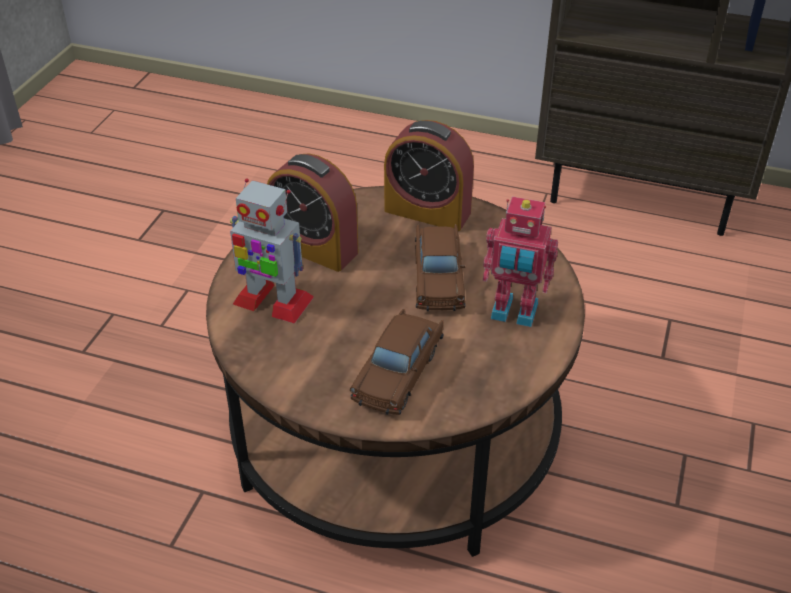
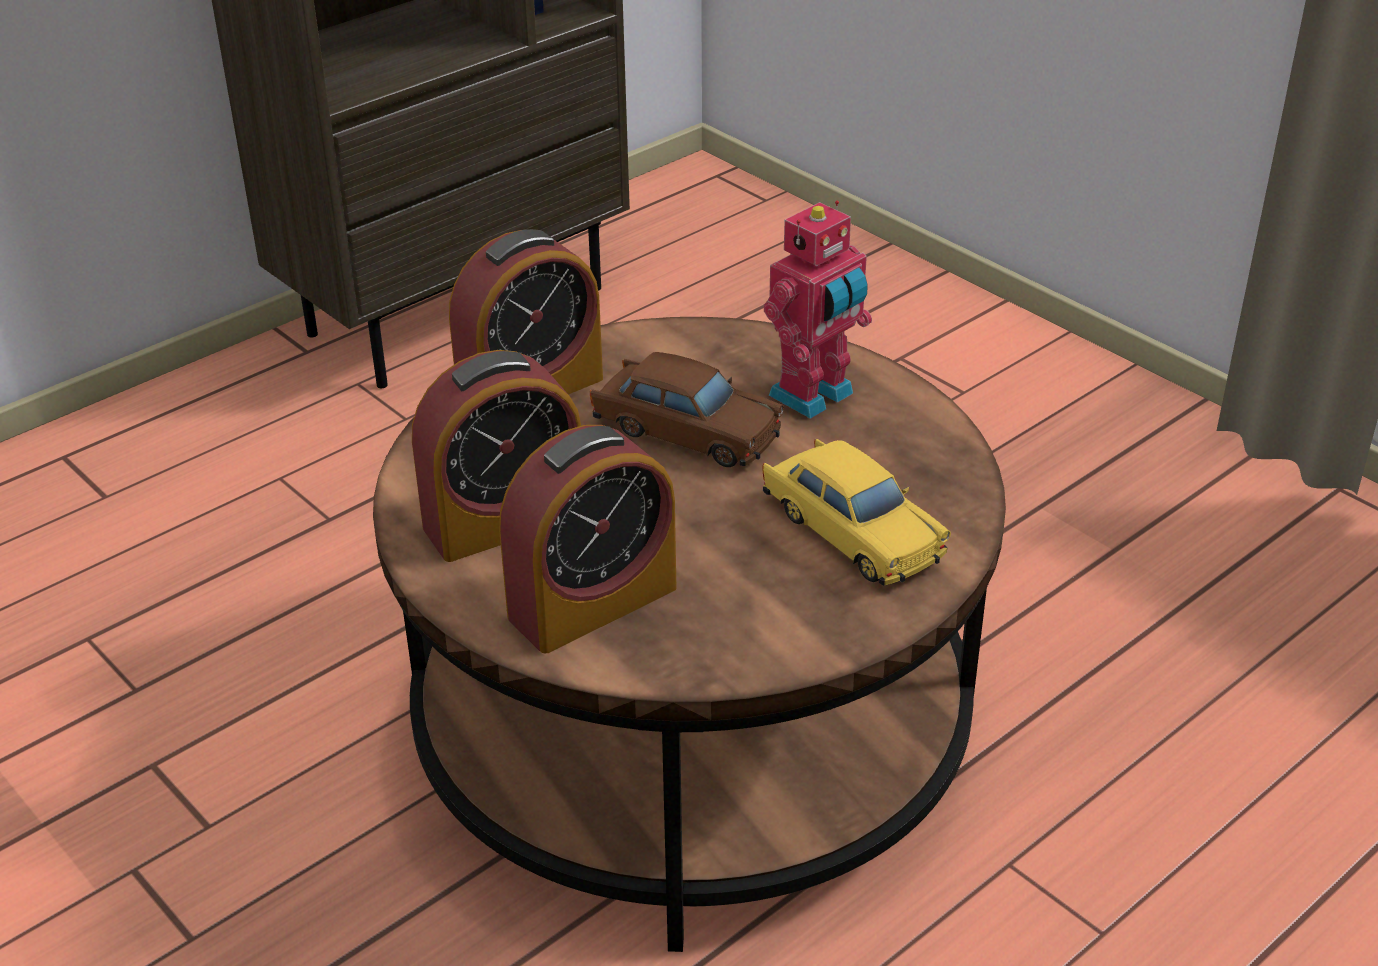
camera: 60 degrees left, 5 degrees down
toy robot [230,178,314,324] -> alarm clock [499,425,676,654]
brown toy car [350,309,444,415] -> yellow toy car [762,439,951,585]

